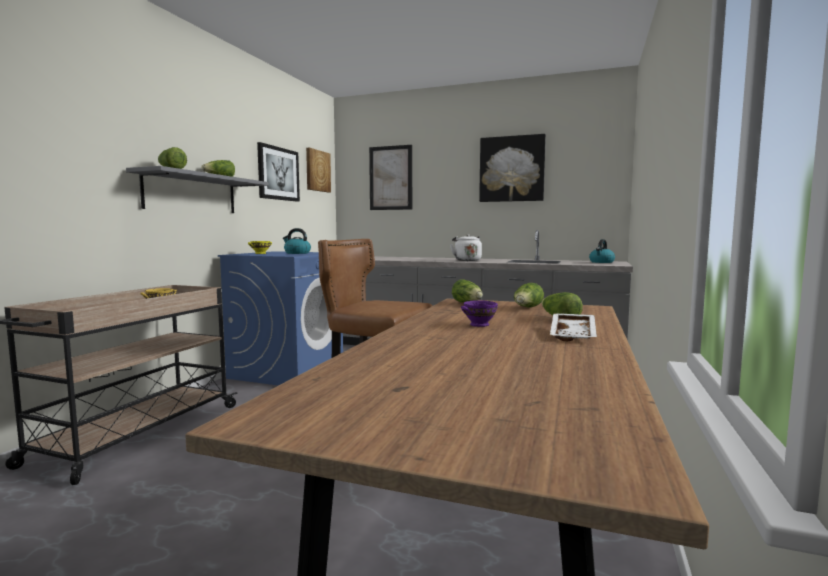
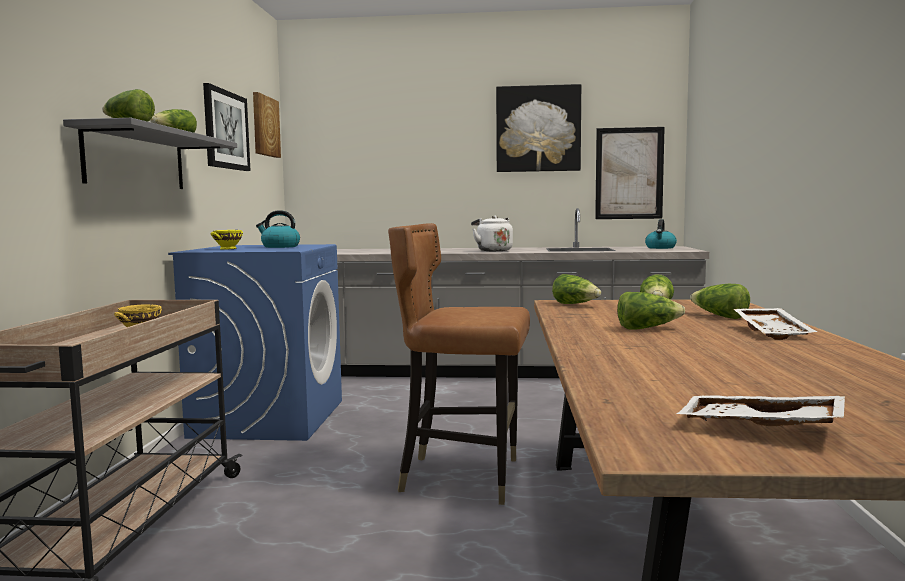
camera: 15 degrees left, 0 degrees up
picture [369,145,412,210] -> picture moved to [595,127,665,219]
purple bowl [461,300,498,327] -> lettuce [617,292,685,330]
none -> white tray [676,395,845,426]

